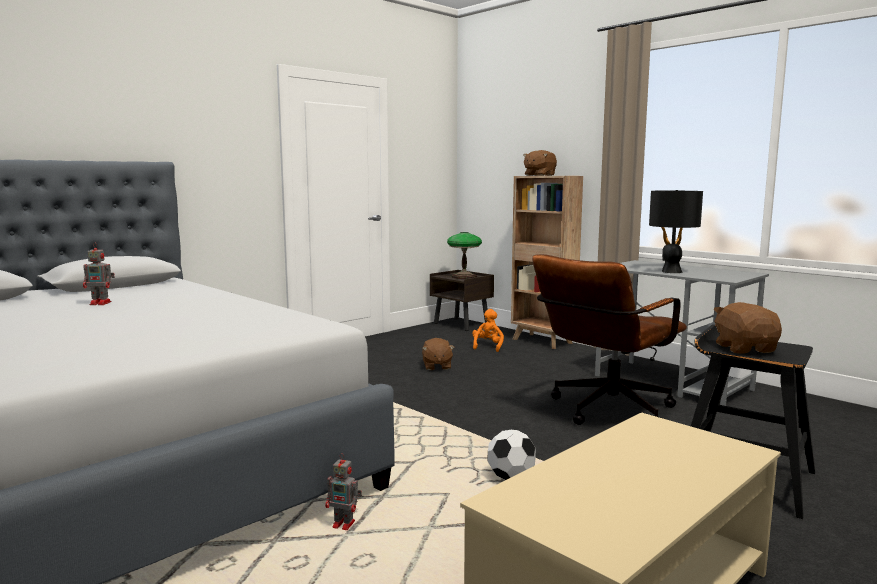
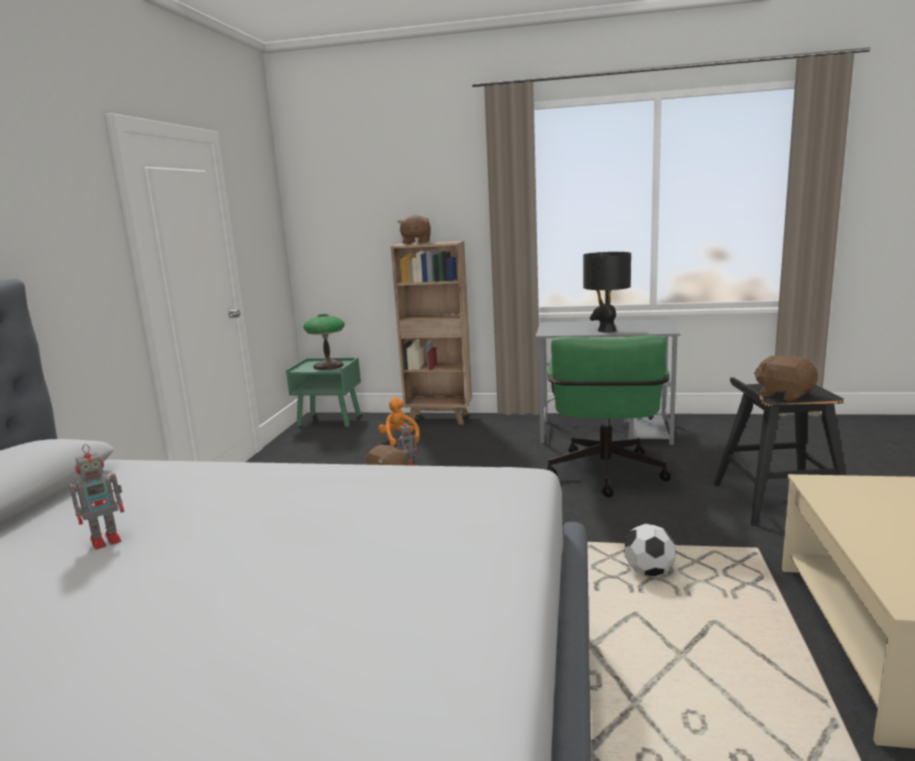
camera: 35 degrees left, 5 degrees up
toy robot [325,453,362,530] -> toy robot moved to [397,421,417,466]
brown nightstand [430,270,494,331] -> green nightstand [286,357,361,427]
brown office chair [532,254,687,425] -> green office chair [546,335,672,497]

